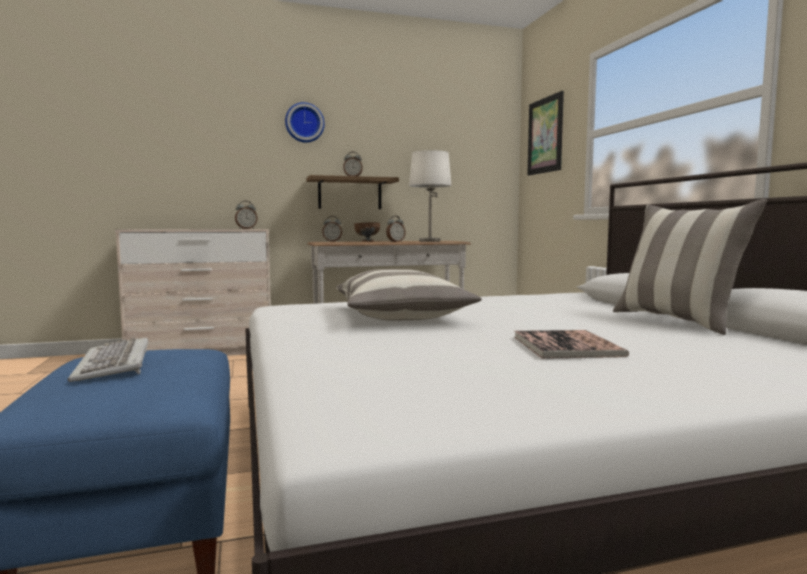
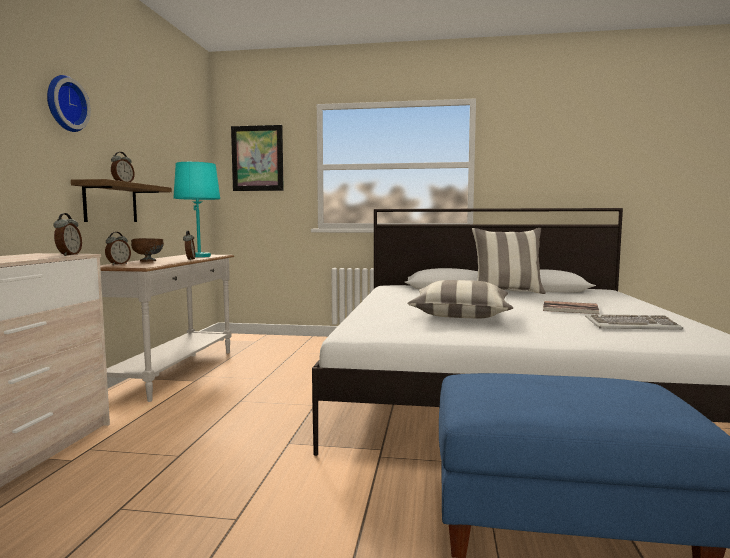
camera: 65 degrees left, 0 degrees up
keyboard [68,337,148,382] -> keyboard moved to [585,314,683,330]
white table lamp [409,150,452,242] -> turquoise table lamp [173,162,220,257]

